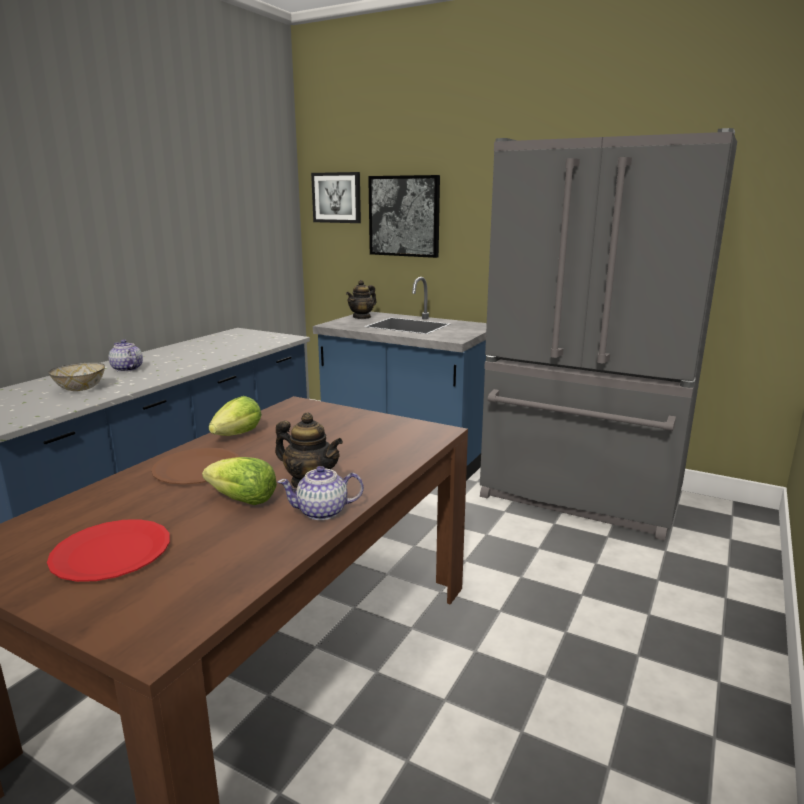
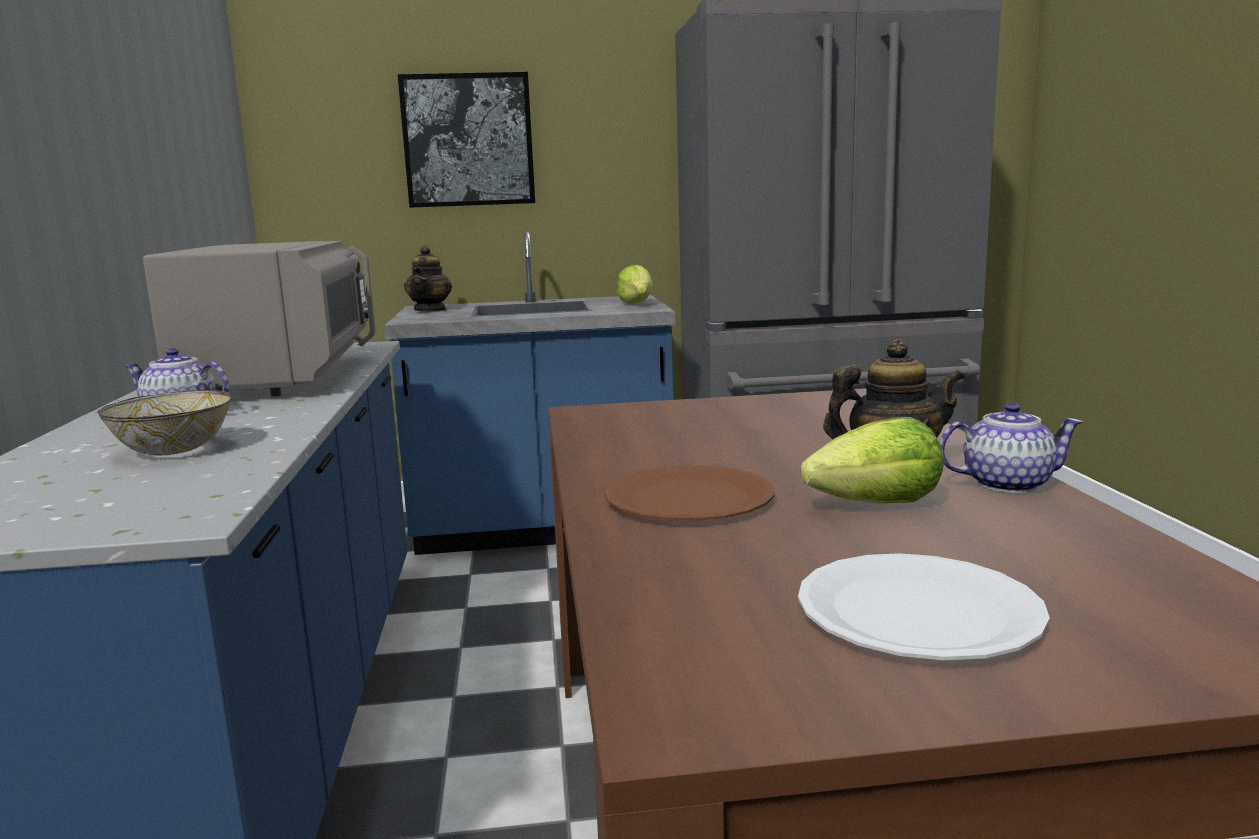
camera: 35 degrees left, 5 degrees down
red plate [47,519,170,582] -> white plate [798,553,1050,660]
lettuce [209,396,262,436] -> lettuce moved to [617,265,653,304]
teapot [278,466,364,520] -> teapot turned 135 degrees counterclockwise [939,403,1083,493]
picture [311,172,361,223] -> none
none -> grey microwave [143,241,375,396]

